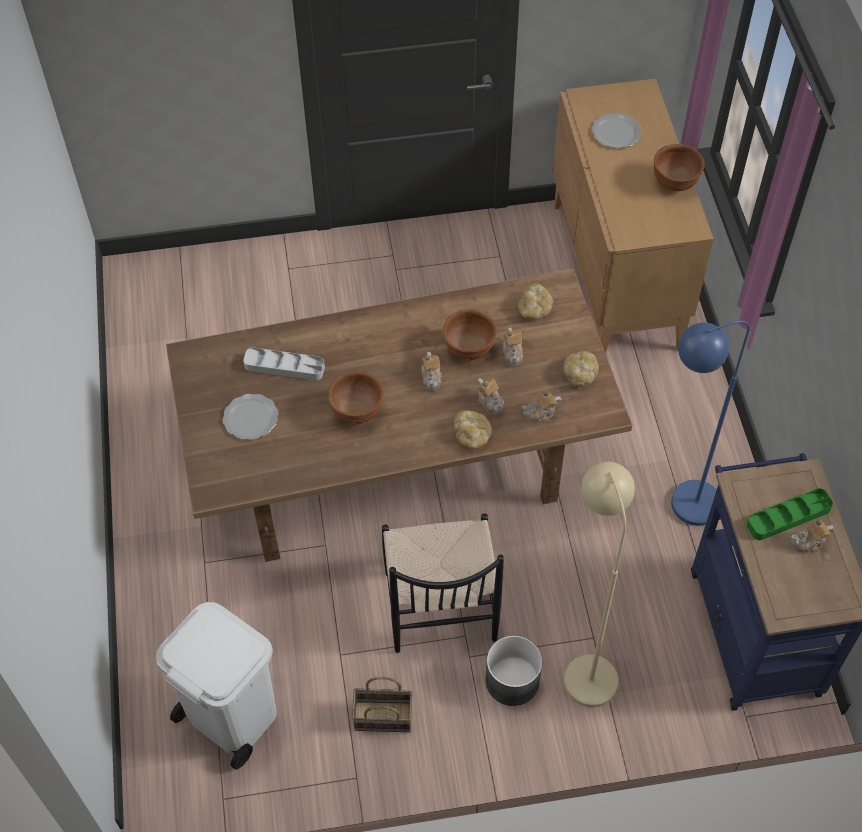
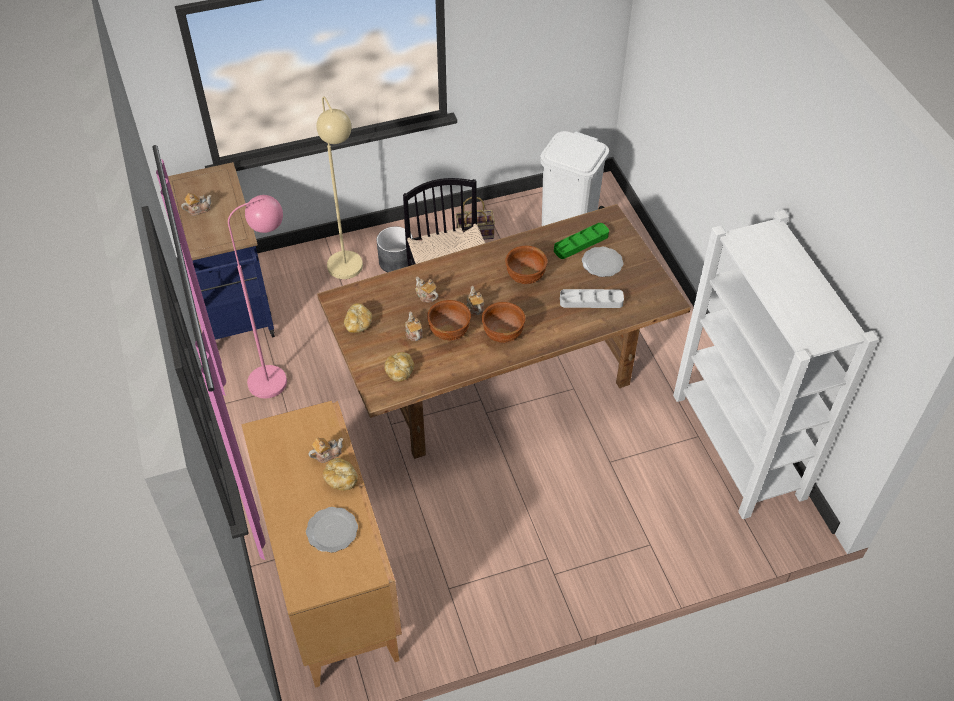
camera: 170 degrees right, 5 degrees down
bread [454,410,492,449] -> bread moved to [323,458,358,491]
teapot [522,390,562,422] -> teapot moved to [308,438,344,463]
brown bowl [654,144,705,191] -> brown bowl moved to [482,302,525,343]
blue floor lamp [671,321,750,526] -> pink floor lamp [228,195,287,398]
green tray [747,488,833,540] -> green tray moved to [554,223,609,259]
none -> white bookcase [673,210,879,519]

